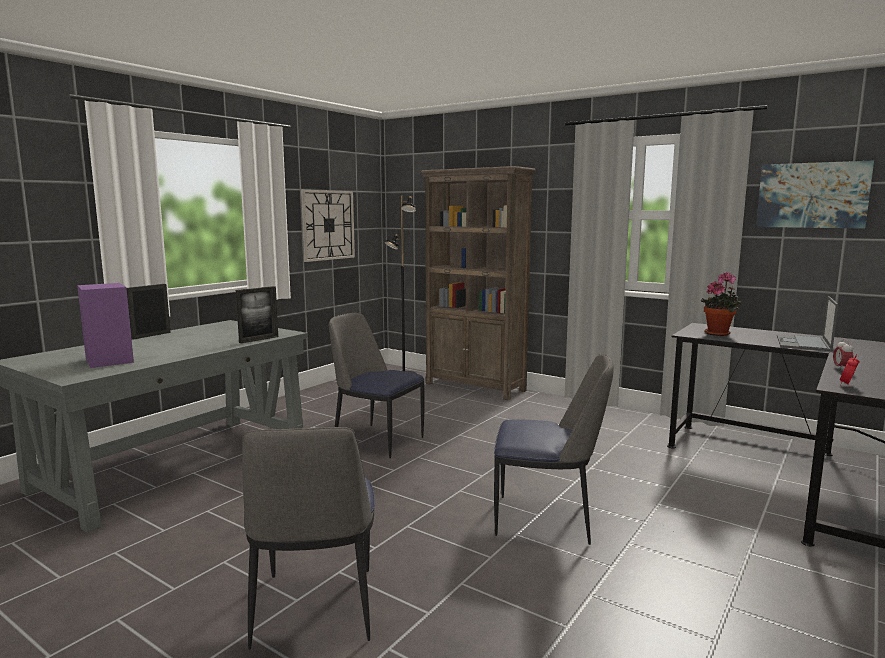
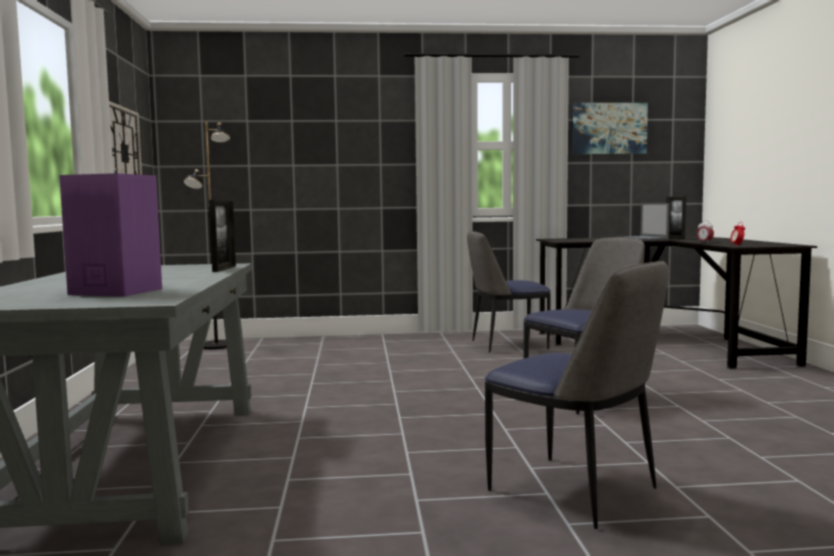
camera: 40 degrees left, 5 degrees down
picture frame [126,284,171,340] -> picture frame moved to [666,196,686,240]
chair [329,313,425,458] -> chair moved to [467,231,551,352]
brown bookcase [421,166,536,400] -> none
potted plant [701,272,742,336] -> none

